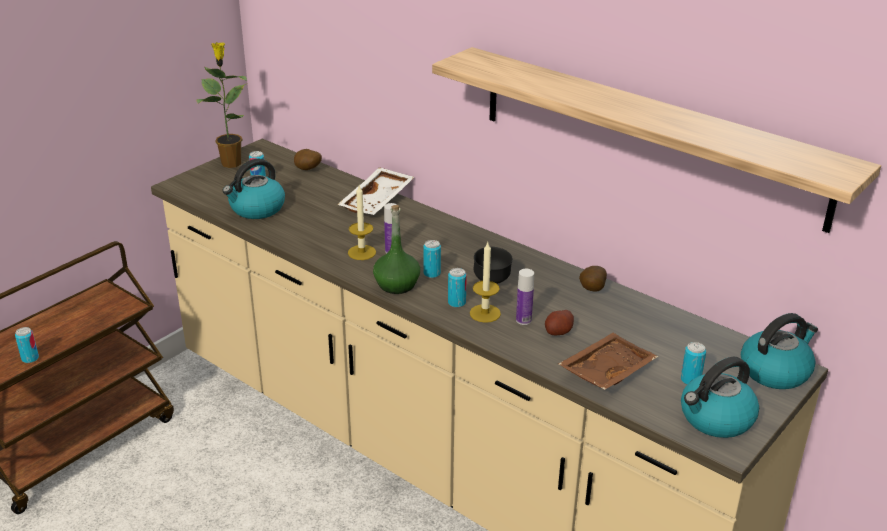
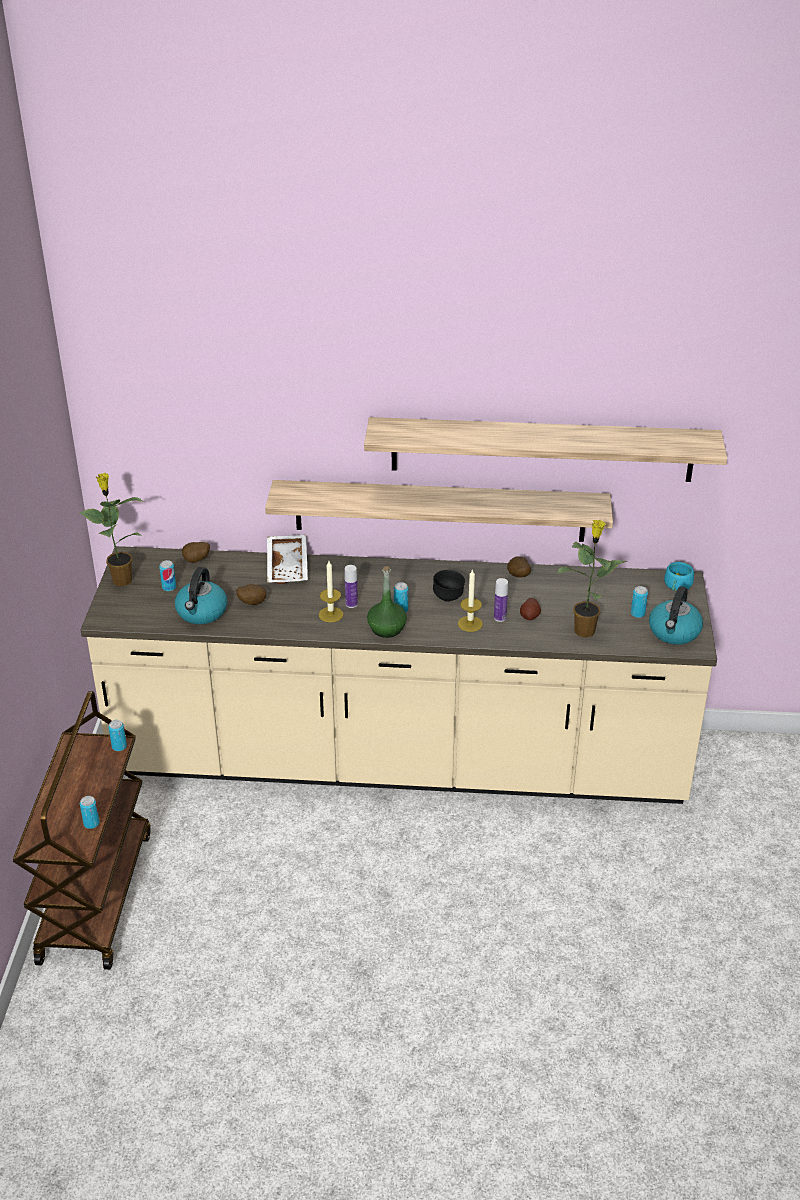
camera: 35 degrees left, 5 degrees up
can [448,268,467,308] -> can moved to [108,720,127,751]
brown tray [558,333,659,390] -> potted plant [556,520,627,638]
kettle [741,313,818,389] -> turquoise cup [664,562,694,591]
none -> potato [236,584,266,605]
none -> shelf [265,480,613,542]

